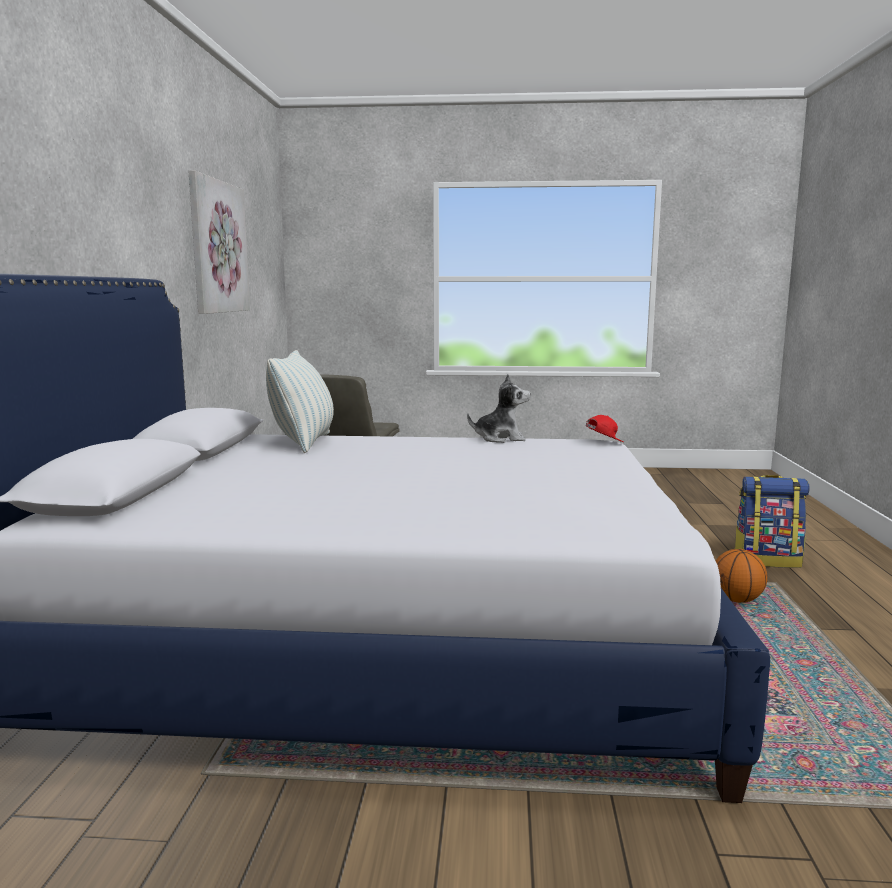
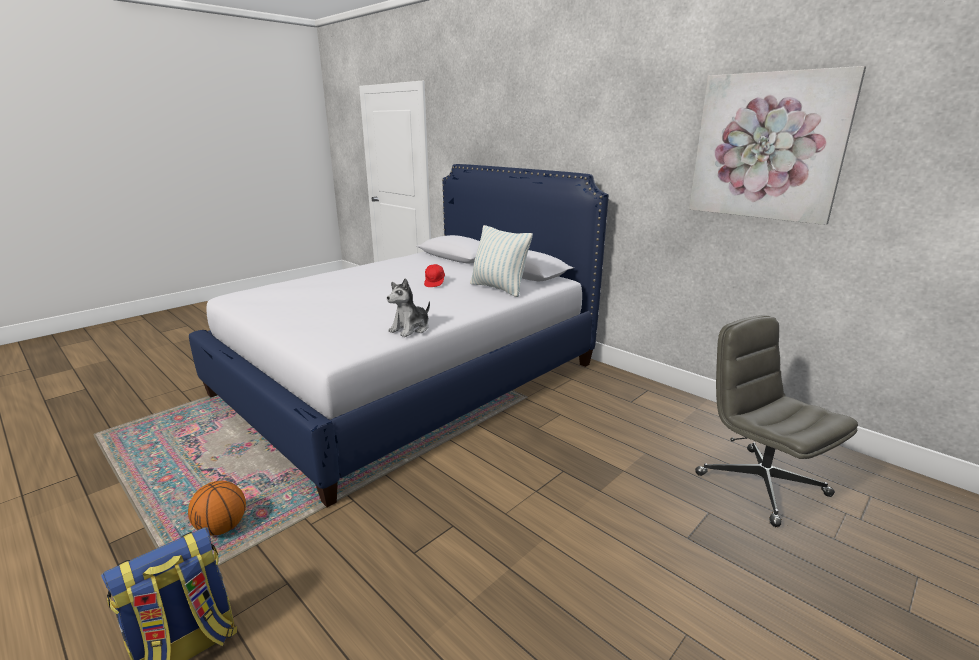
camera: 130 degrees right, 10 degrees up
red cap [586,415,624,442] -> red cap moved to [424,264,445,287]

